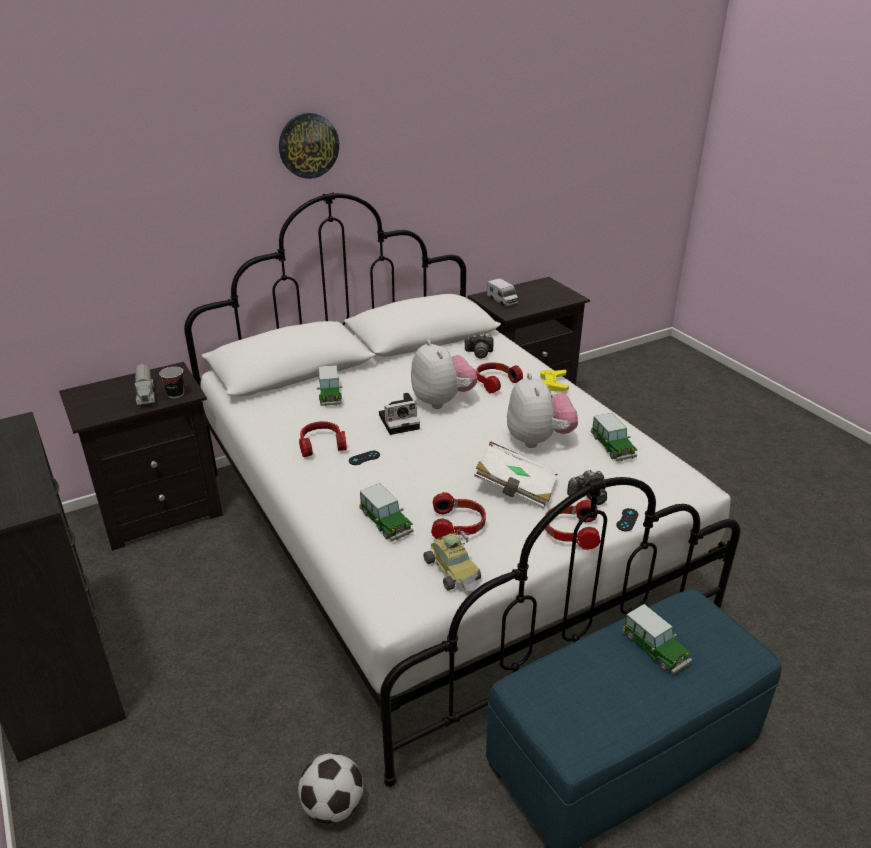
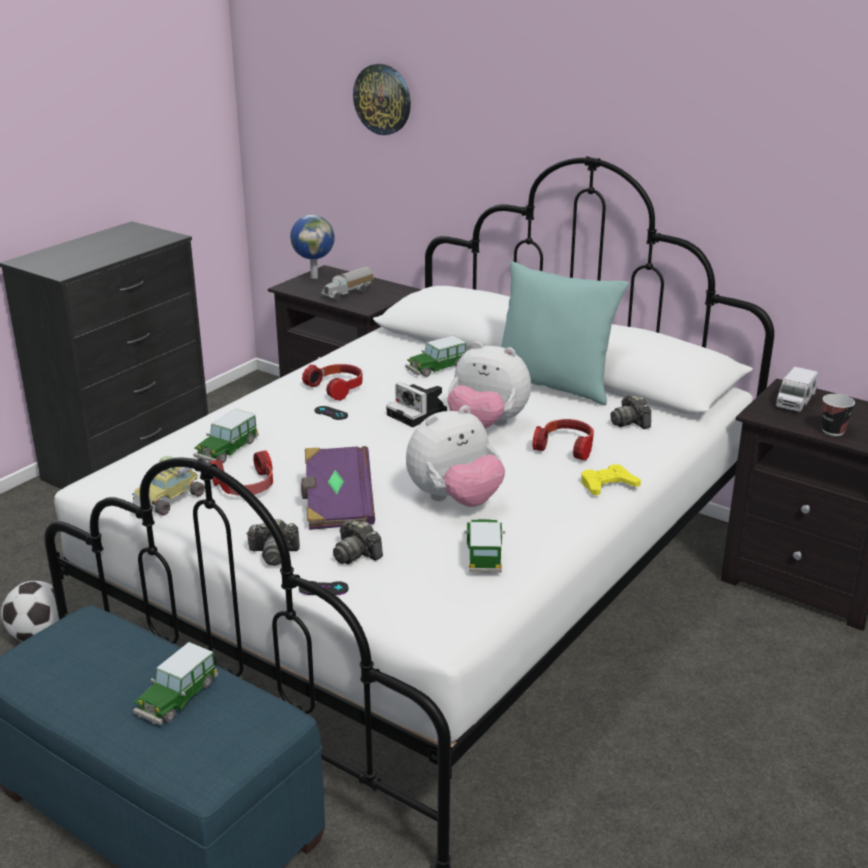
camera: 65 degrees right, 5 degrees down
cup [159,366,184,398] -> cup moved to [822,394,855,436]
wall clock [279,113,339,179] -> wall clock moved to [353,64,411,135]
plush toy [411,340,477,409] -> plush toy turned 75 degrees clockwise [447,341,531,429]
white book [474,441,558,509] -> purple book [301,446,375,530]
headphones [545,500,600,550] -> camera [246,519,300,566]
toy car [591,413,637,461] -> toy car turned 135 degrees clockwise [465,519,505,573]
none -> globe [290,215,335,279]
none -> turquoise pillow [501,261,629,405]

